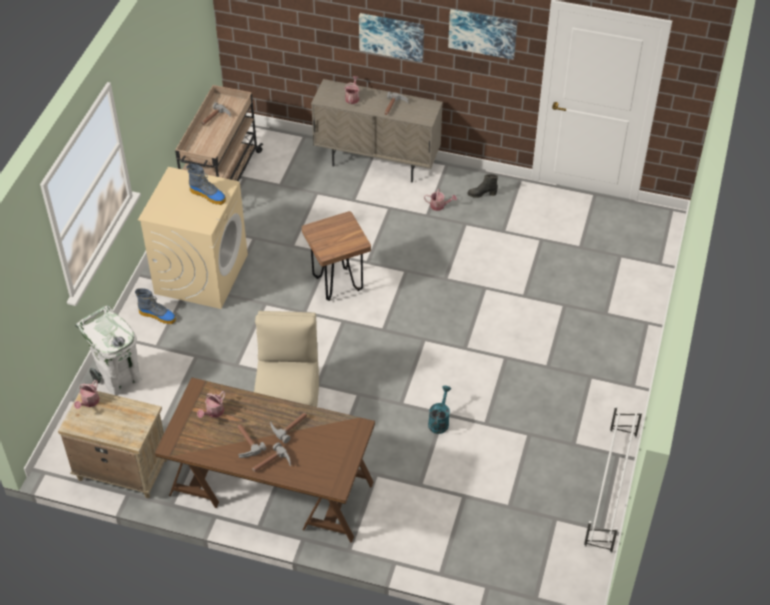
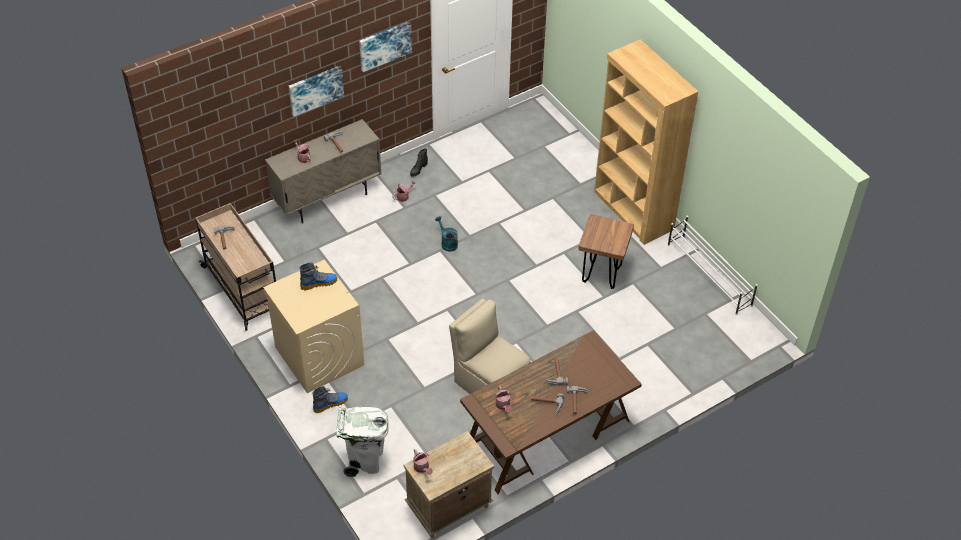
camera: 50 degrees left, 0 degrees up
brown stool [302,211,371,301] -> brown stool moved to [579,214,634,289]
turquoise watering can [428,386,451,434] -> turquoise watering can moved to [435,216,458,252]
none -> brown bookcase [594,39,698,245]

